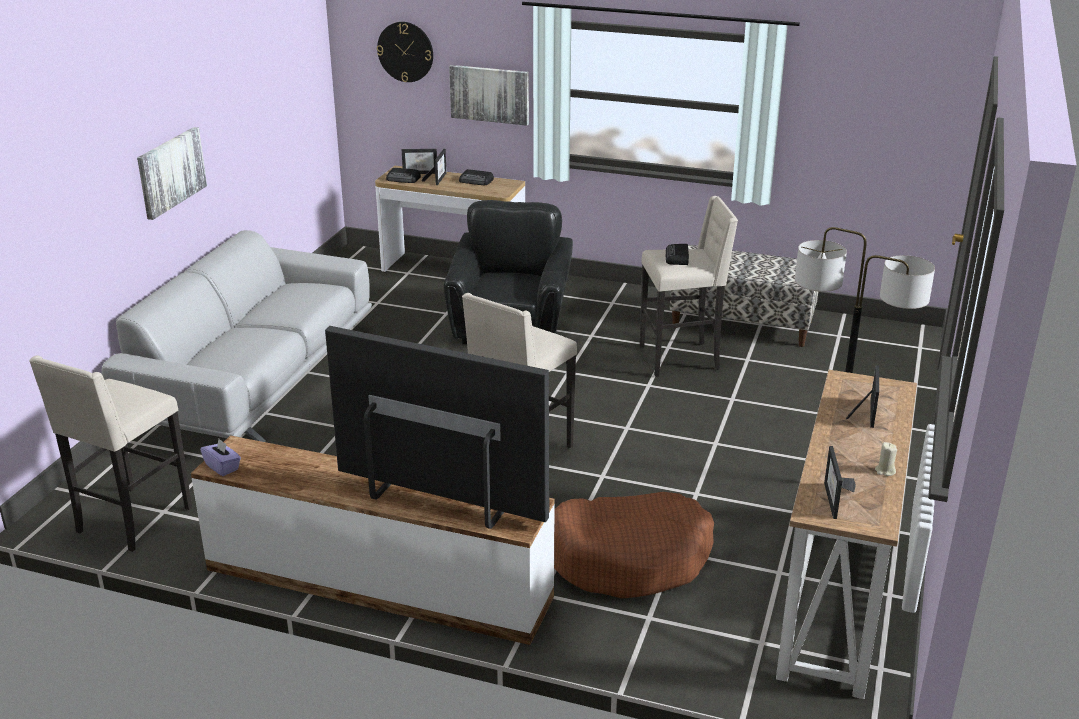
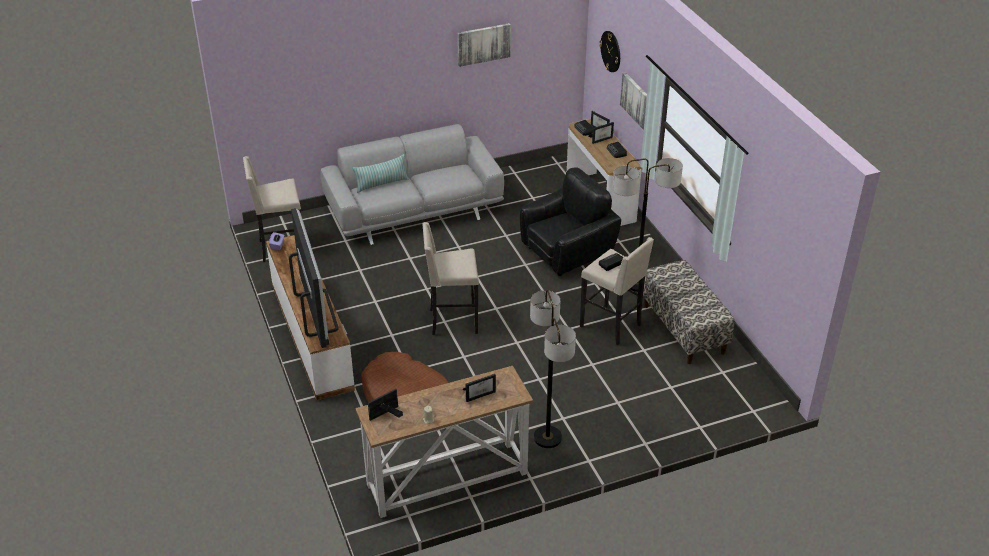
camera: 50 degrees right, 10 degrees up
picture [137,127,207,220] -> picture moved to [457,23,511,67]
none -> pillow [352,154,409,193]
none -> floor lamp [612,158,683,292]

